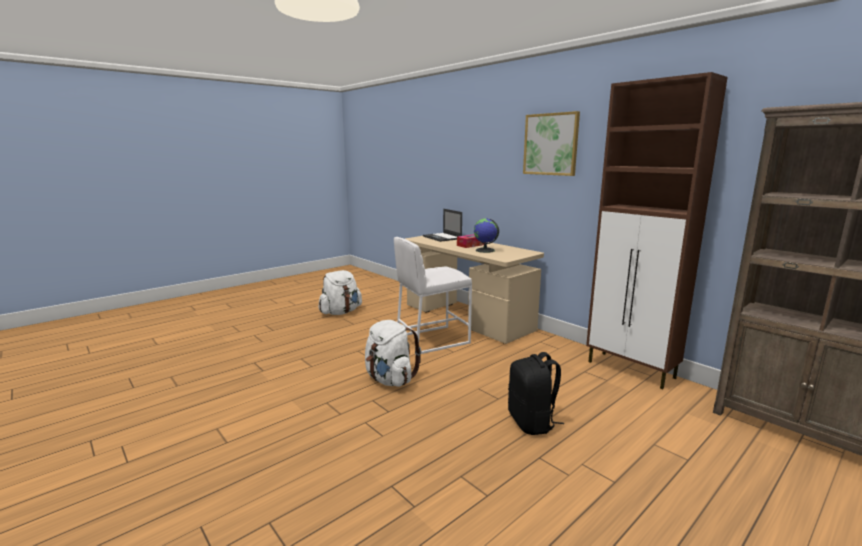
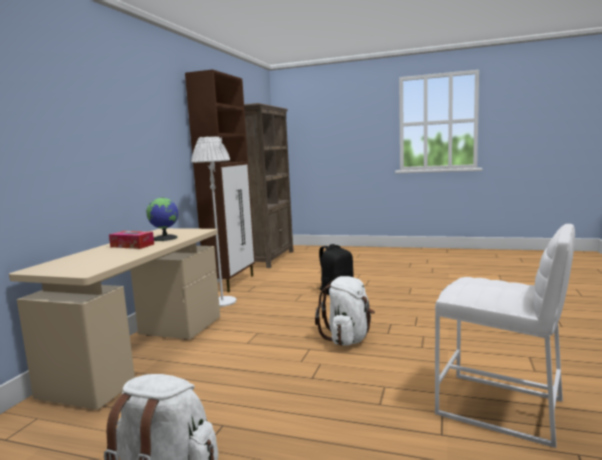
camera: 120 degrees left, 5 degrees down
white stool [394,237,472,355] -> white stool moved to [435,224,575,448]
laptop [423,209,462,242] -> none
picture [523,111,580,176] -> none
none -> white floor lamp [191,136,237,307]

